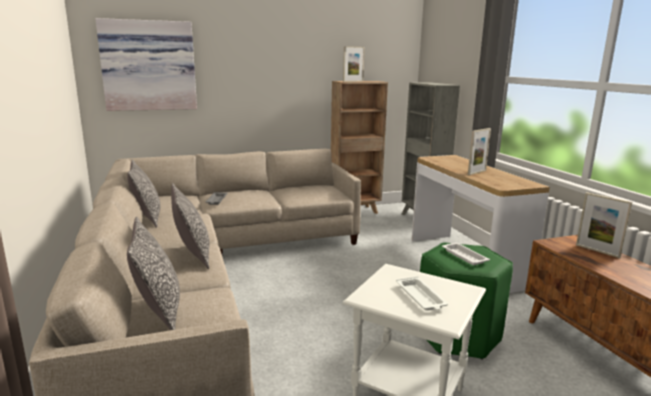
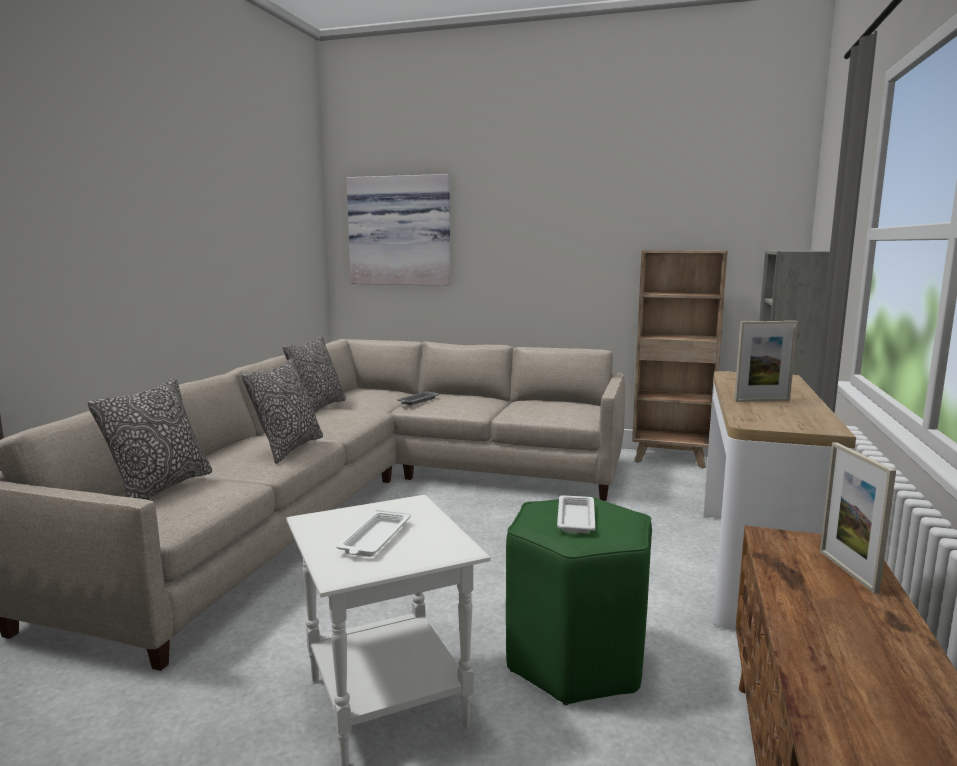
camera: 35 degrees right, 5 degrees down
picture frame [343,46,365,82] -> none

